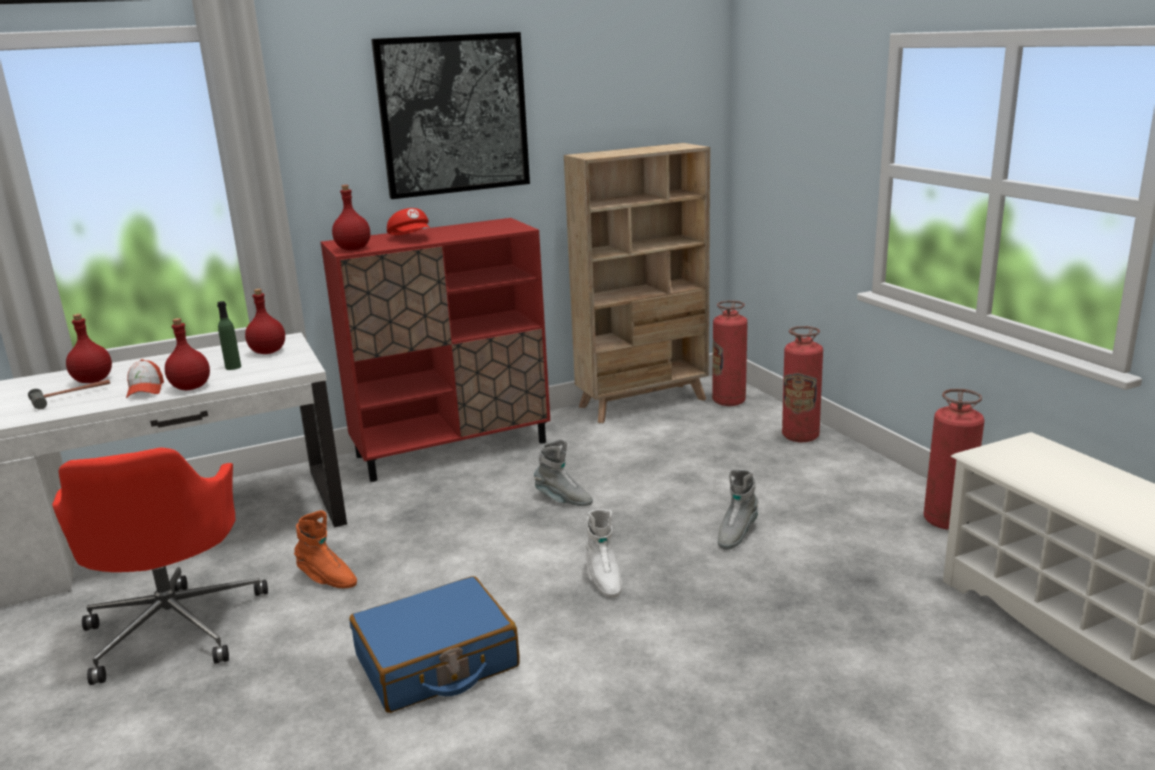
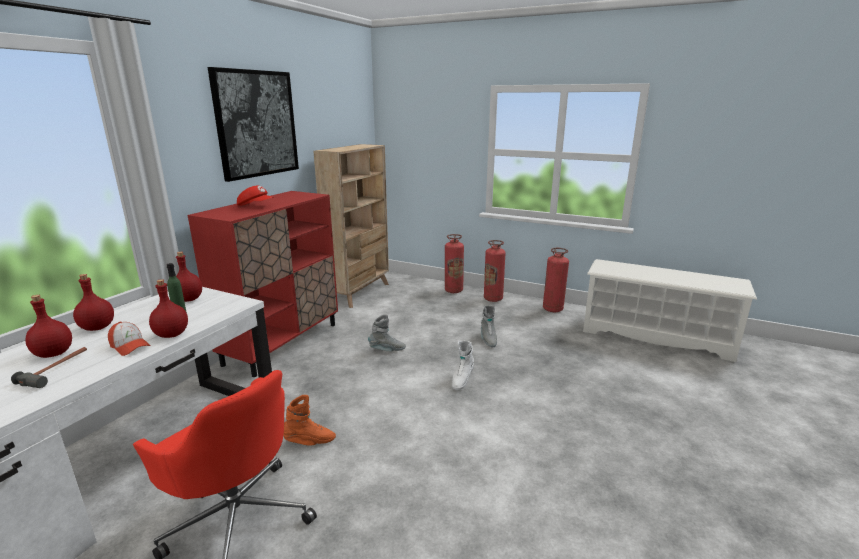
camera: 40 degrees left, 0 degrees up
red bottle [332,185,370,250] -> red bottle moved to [73,274,114,331]
blue suitcase [349,576,520,713] -> none
white boot [585,509,622,598] -> white boot turned 75 degrees clockwise [452,341,474,391]
fire extinguisher [712,300,748,406] -> fire extinguisher moved to [484,240,506,302]

